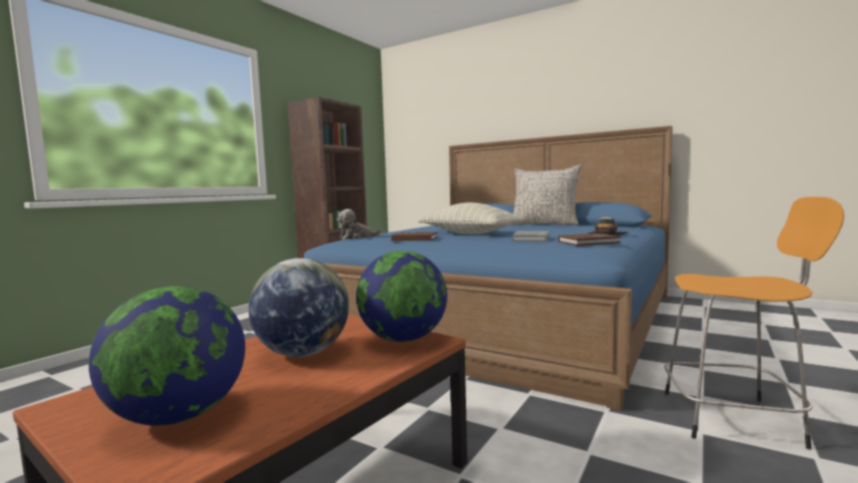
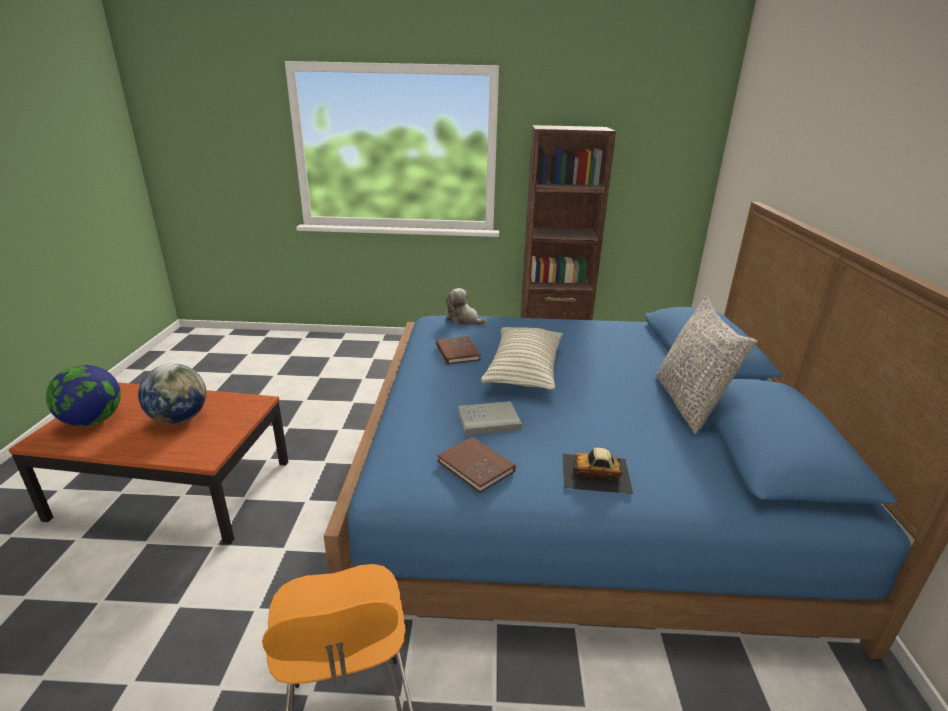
camera: 60 degrees right, 20 degrees up
globe [356,251,447,342] -> none

